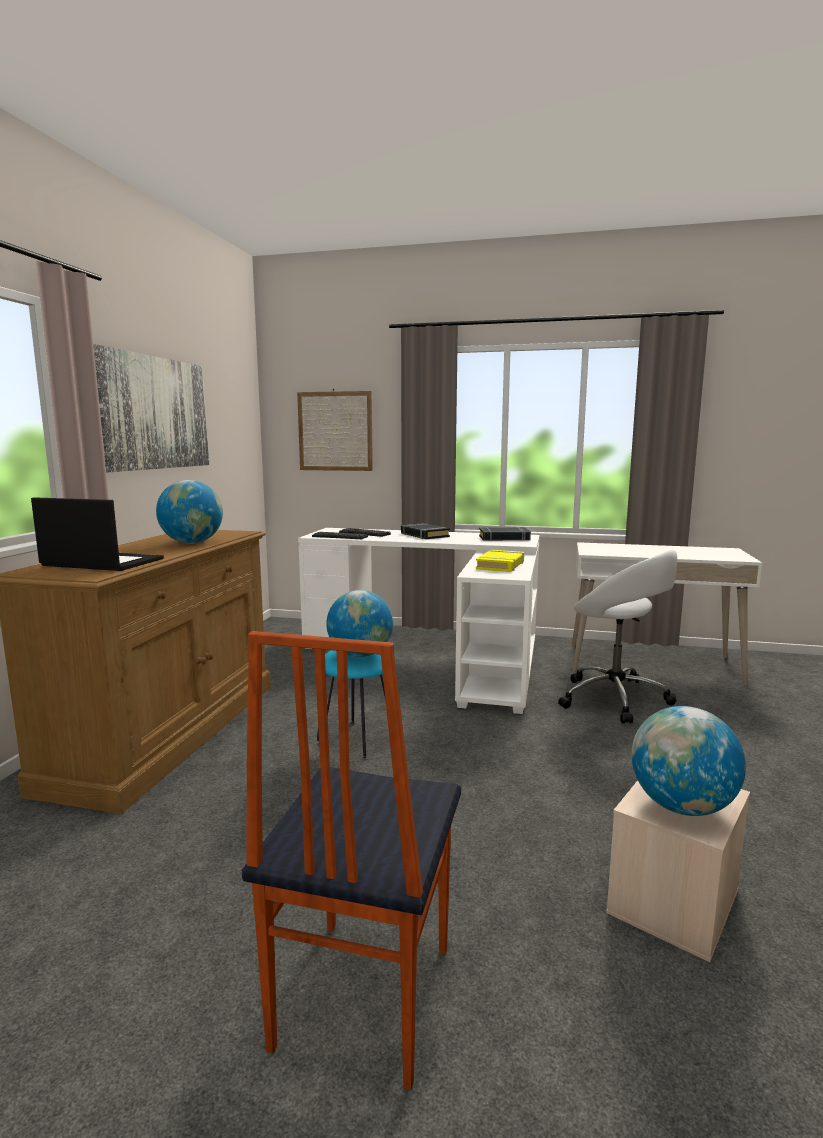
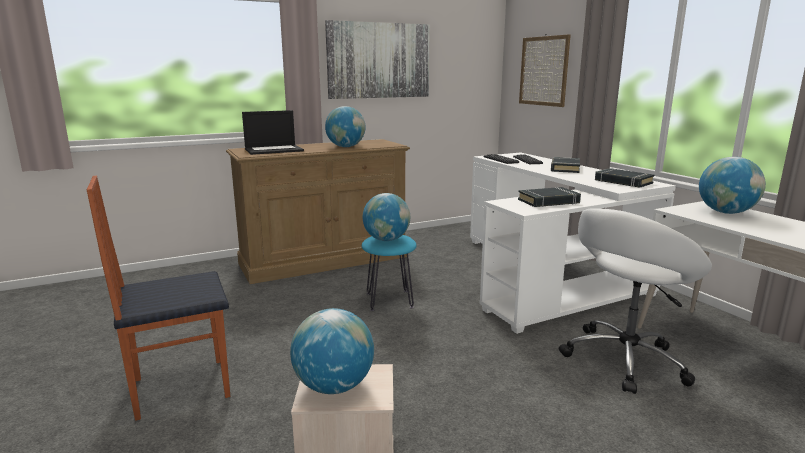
camera: 50 degrees right, 5 degrees up
laptop [31,497,164,571] -> laptop turned 90 degrees clockwise [242,110,304,155]
yellow book [476,550,524,572] -> black book [518,187,581,207]
white office chair [558,550,677,724] -> white office chair turned 45 degrees clockwise [559,208,712,394]
none -> globe [699,157,766,214]

